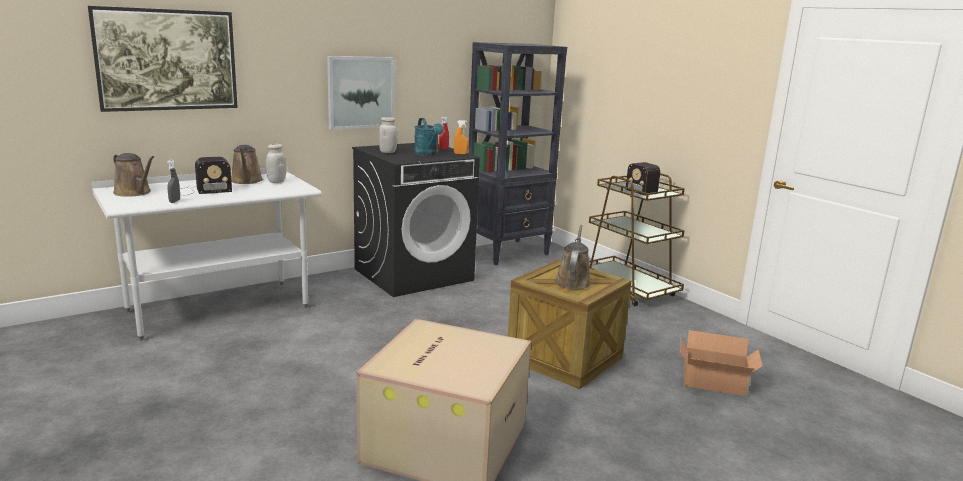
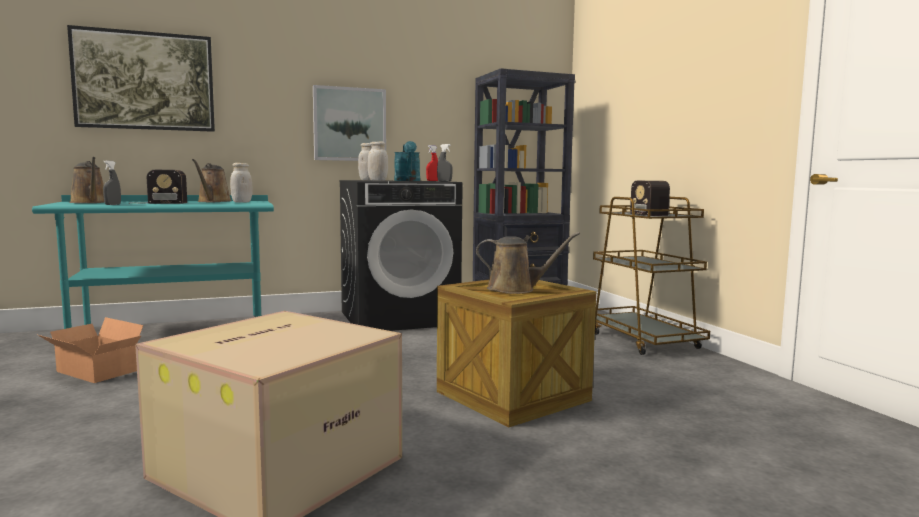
camera: 15 degrees right, 10 degrees down
white desk [92,166,321,341] -> turquoise desk [32,195,274,329]
orange spray bottle [454,120,469,154] -> grey spray bottle [437,144,453,181]
brown watering can [555,225,591,289] -> brown watering can turned 75 degrees clockwise [476,232,580,294]
cardboard box [681,330,763,396] -> cardboard box moved to [38,317,143,383]
none -> white jar [368,141,388,181]

